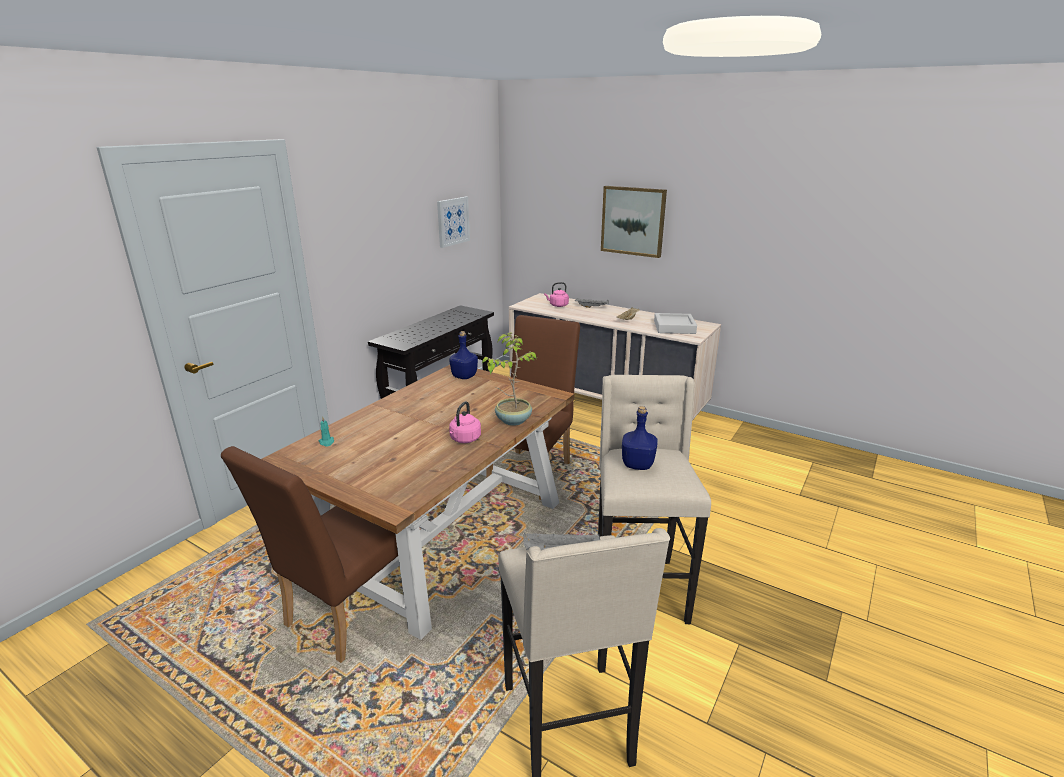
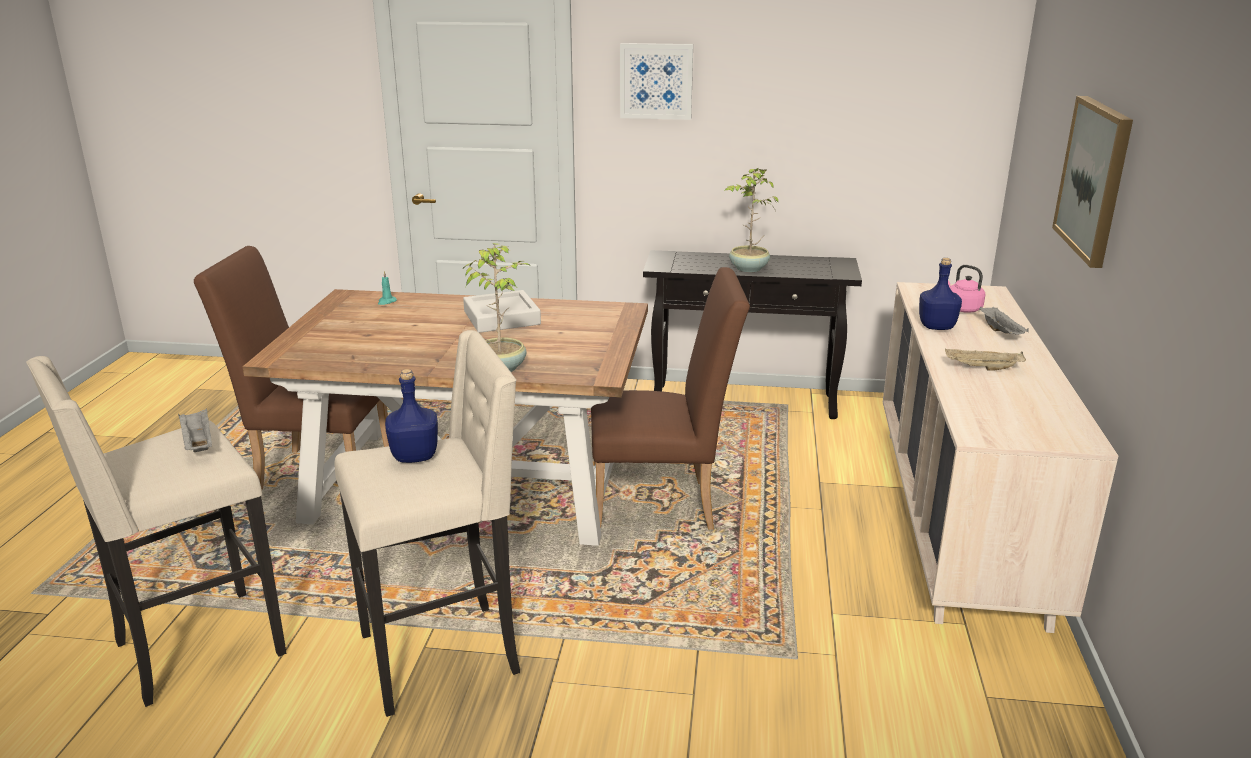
camera: 65 degrees right, 0 degrees up
picture [437,197,470,248] -> picture moved to [620,43,693,120]
blue bottle [449,331,478,379] -> blue bottle moved to [919,258,962,330]
pink kettle [449,401,481,443] -> none
grey tray [654,313,697,334] -> grey tray moved to [463,290,541,333]
none -> potted plant [724,168,778,272]

